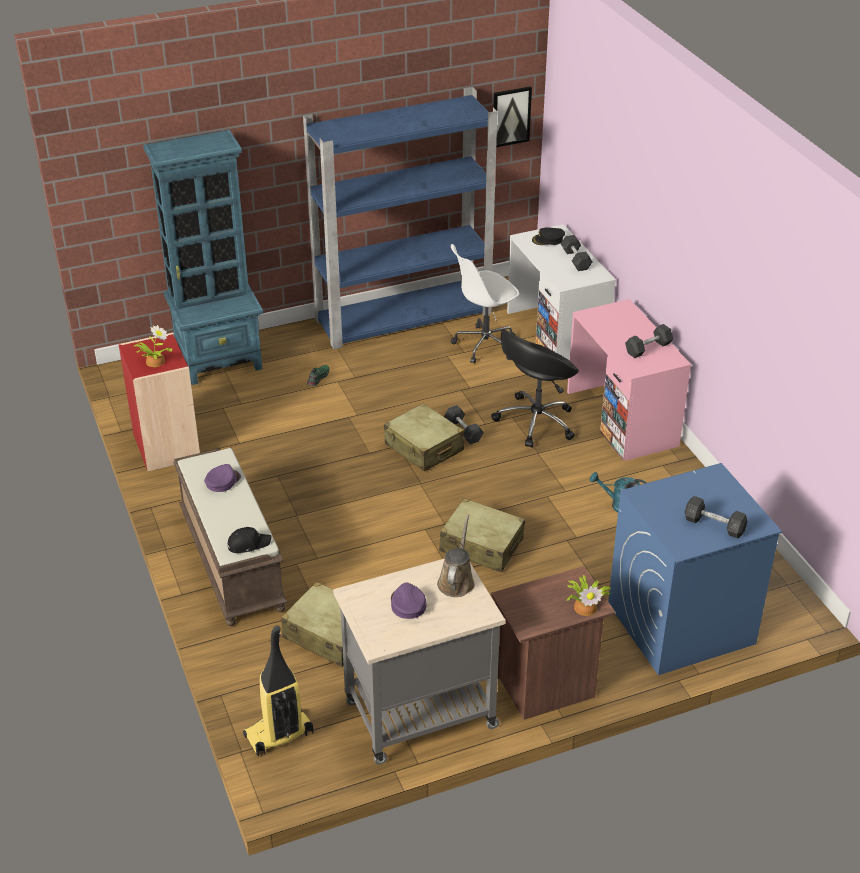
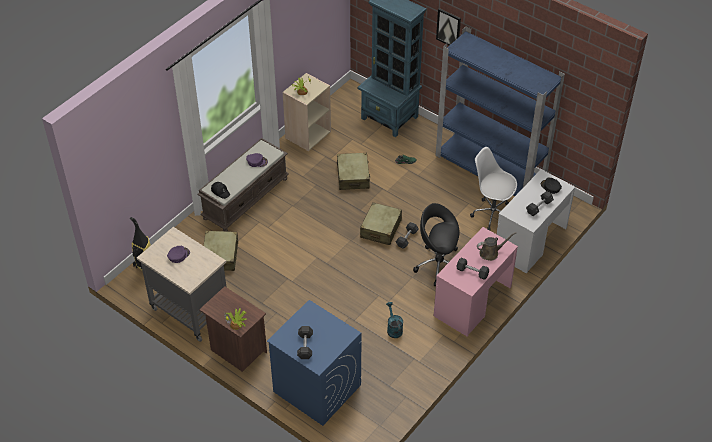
camera: 60 degrees right, 10 degrees up
red bookcase [119,333,200,471] -> beige bookcase [283,73,331,151]
brown watering can [437,515,475,597] -> brown watering can moved to [477,232,516,261]
beige suitcase [439,498,525,573] -> beige suitcase moved to [337,153,370,190]
picture [493,86,532,147] -> picture moved to [436,8,461,46]

